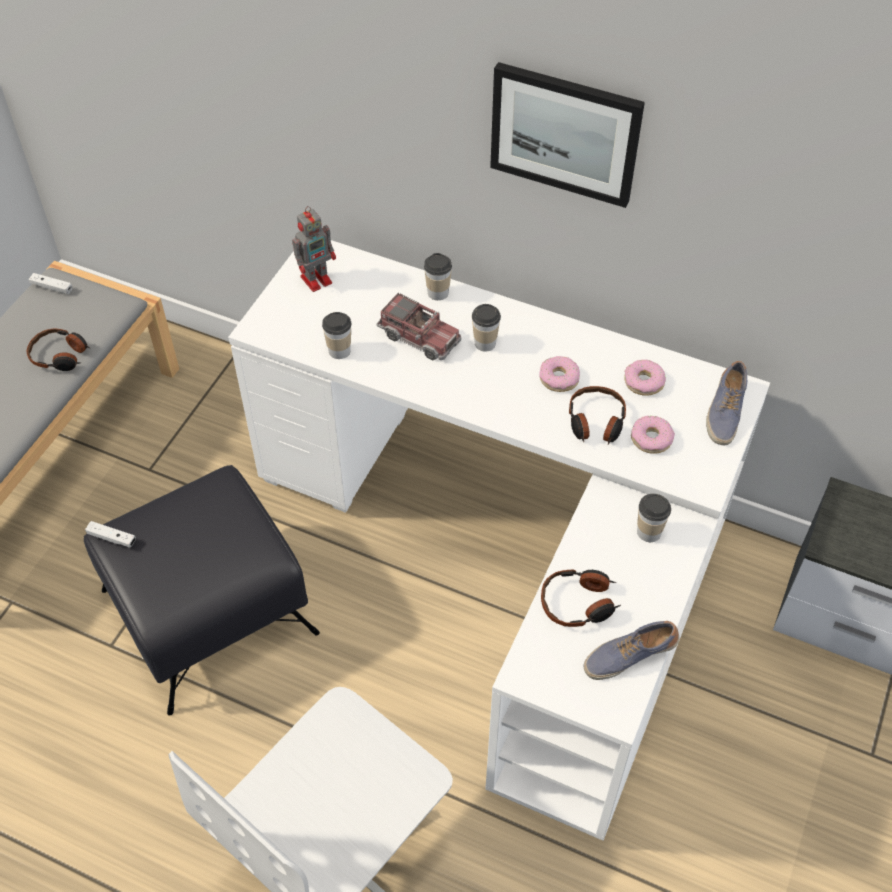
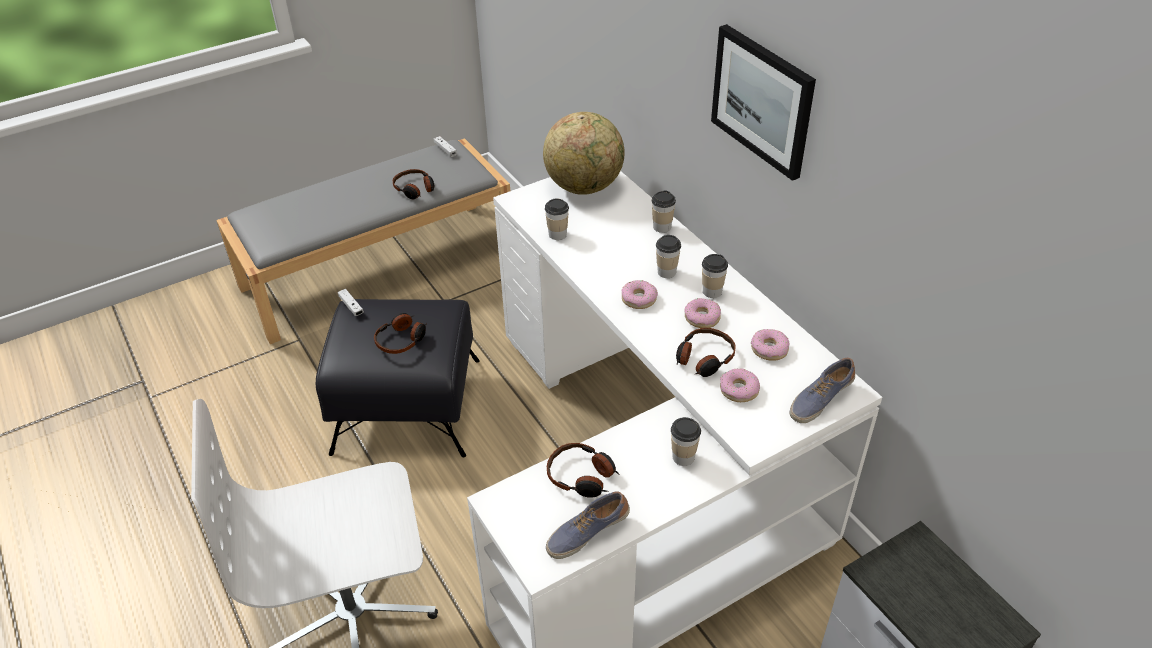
camera: 35 degrees right, 10 degrees down
toy robot [292,206,336,292] -> globe [543,112,625,195]
toy truck [376,293,461,360] -> none
shoe [584,621,679,680] -> shoe turned 45 degrees counterclockwise [546,491,630,559]
none -> headphones [374,313,427,354]
none -> donut [622,280,658,309]
none -> cup [702,254,728,298]

